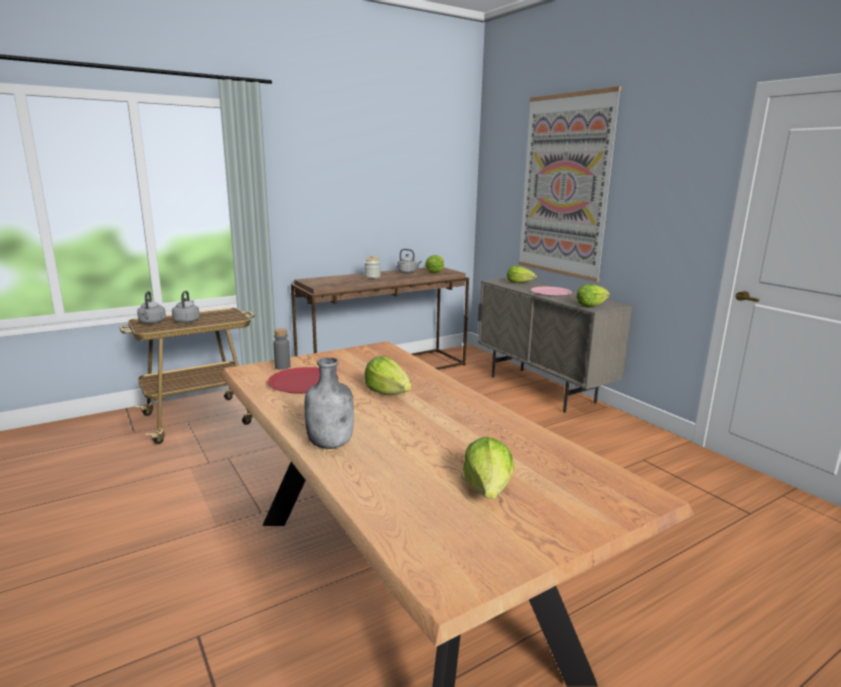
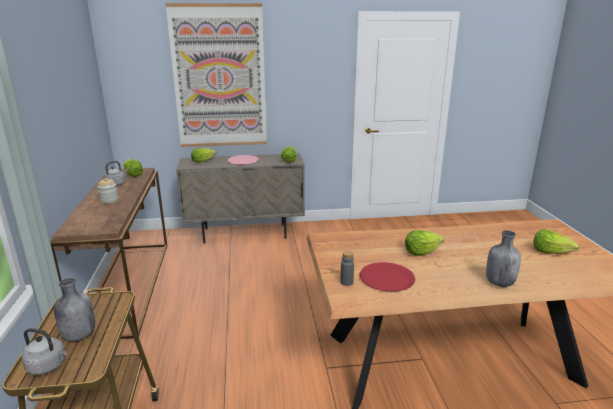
camera: 65 degrees left, 5 degrees up
grey kettle [172,291,200,323] -> grey bottle [54,278,95,341]

